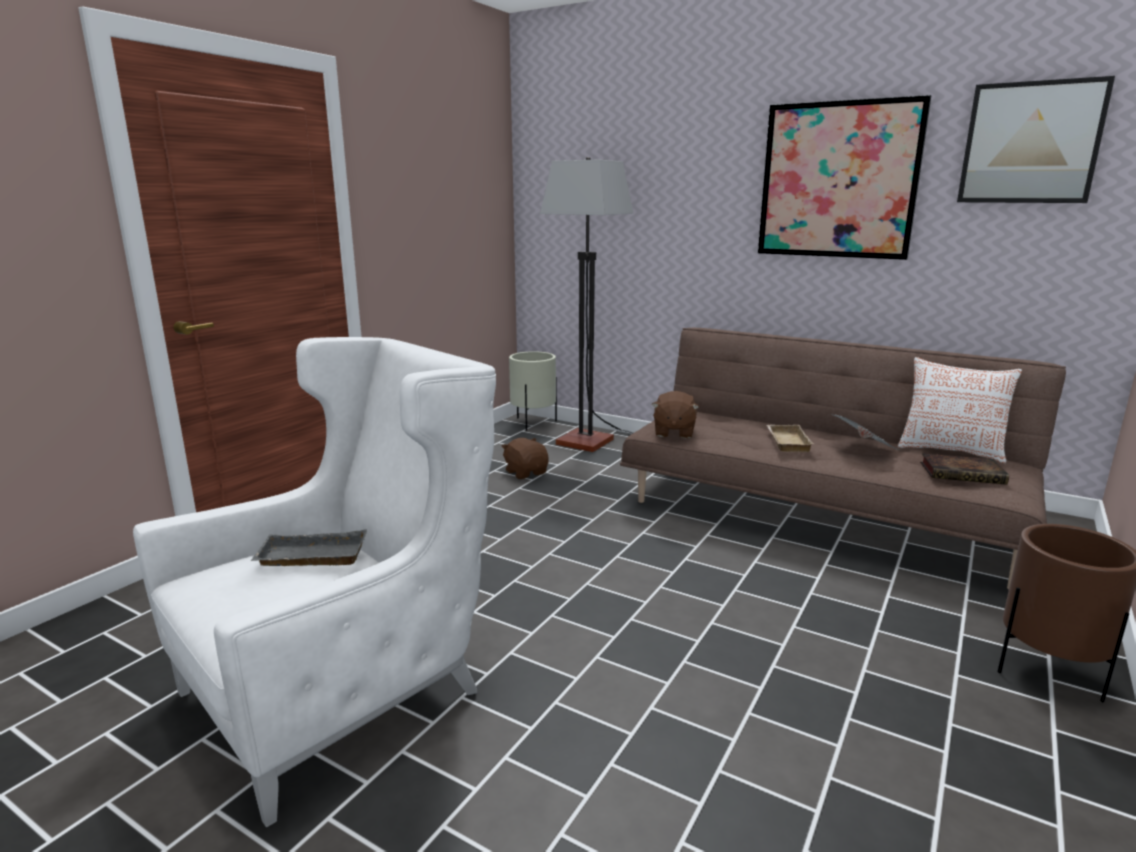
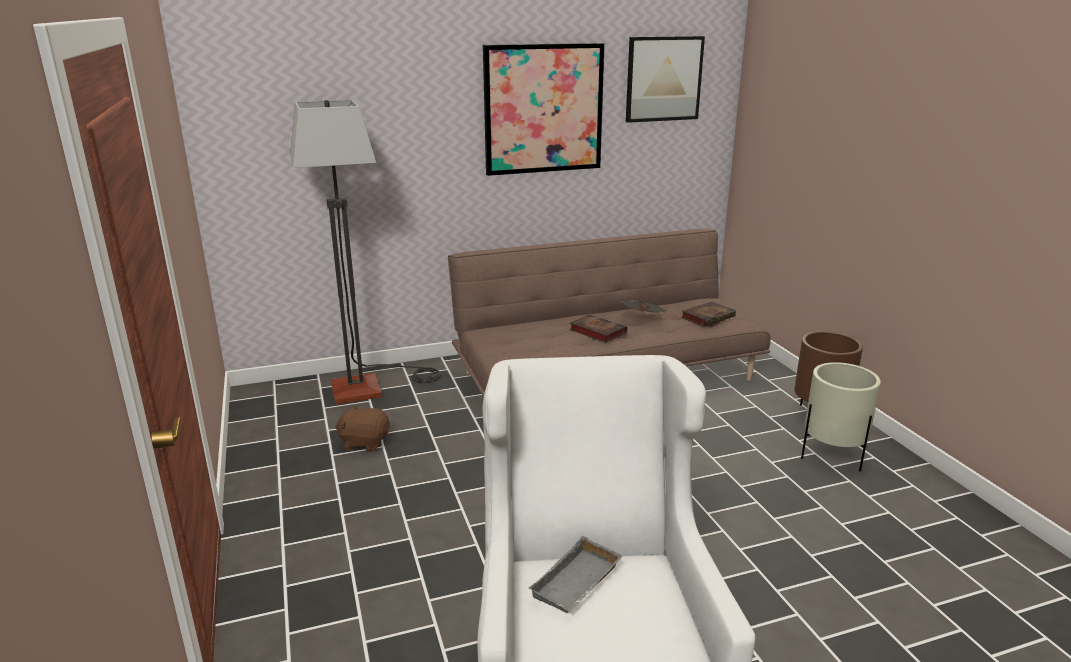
camera: 50 degrees left, 5 degrees up
beige planter [509,351,557,431] -> beige planter moved to [801,362,881,472]
brown plush toy [651,391,699,438] -> none
beige tray [767,425,814,452] -> book [569,314,627,343]
white pillow [898,357,1022,463] -> none

